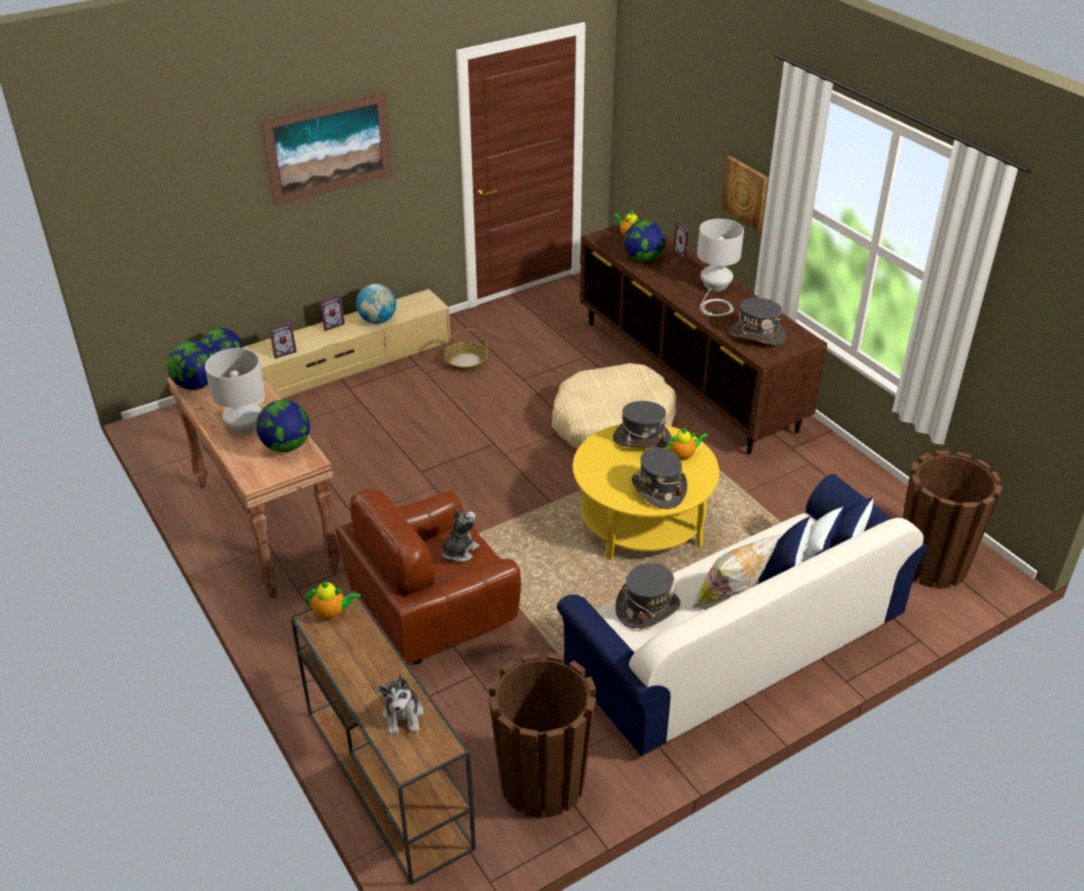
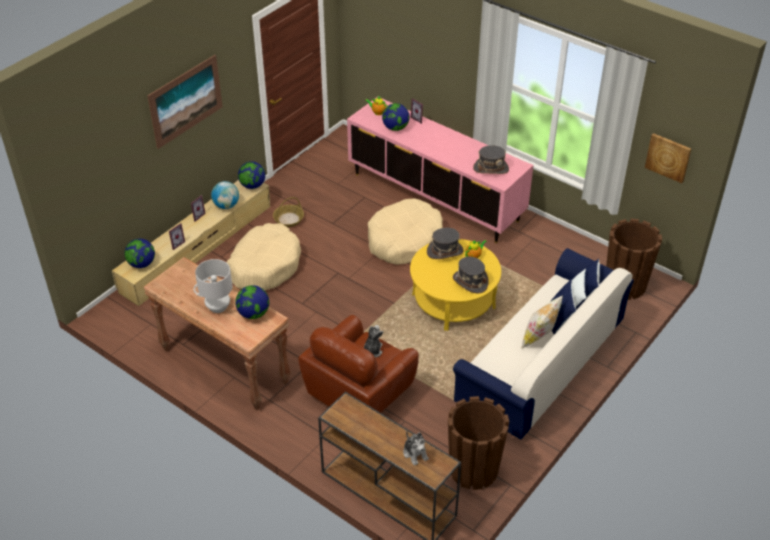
camera: 20 degrees left, 5 degrees up
globe [167,341,215,390] -> globe moved to [238,162,265,189]
teapot [305,581,360,620] -> none
brown cabinet [580,218,827,457] -> pink cabinet [347,97,534,243]
grey hat [615,563,680,628] -> none
white table lamp [697,219,744,316] -> none
picture [721,156,768,231] -> picture moved to [645,133,691,183]
none -> beige dog bed [227,223,301,290]

